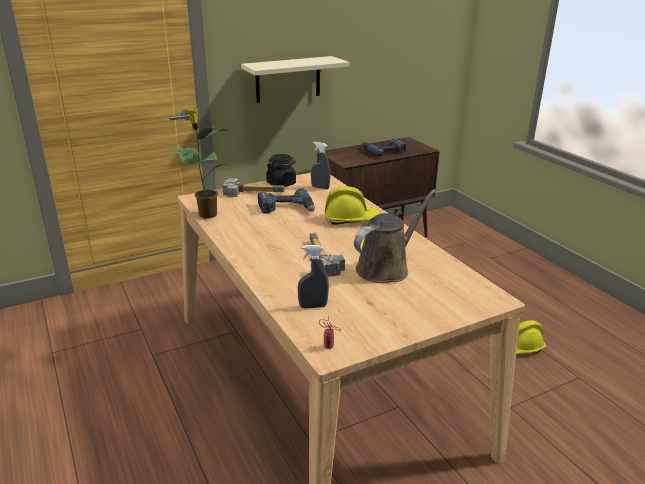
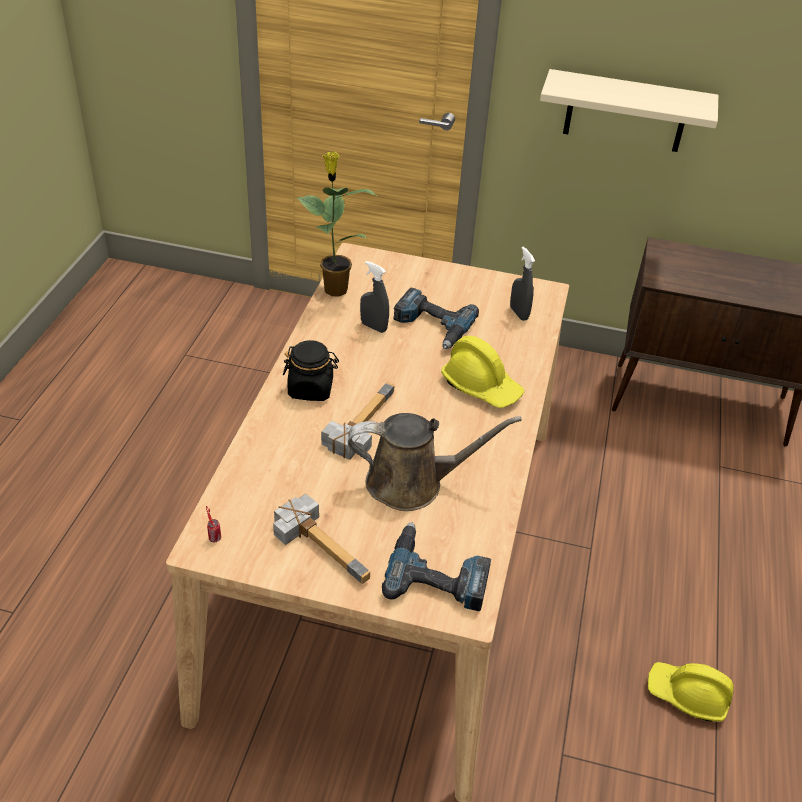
camera: 40 degrees right, 15 degrees up
hammer [222,178,285,197] -> hammer moved to [273,494,370,584]
black jar [266,154,296,187] -> black jar moved to [283,340,339,401]
grey spray bottle [298,245,329,308] -> grey spray bottle moved to [360,261,389,333]
power drill [361,138,407,156] -> power drill moved to [382,522,491,611]

